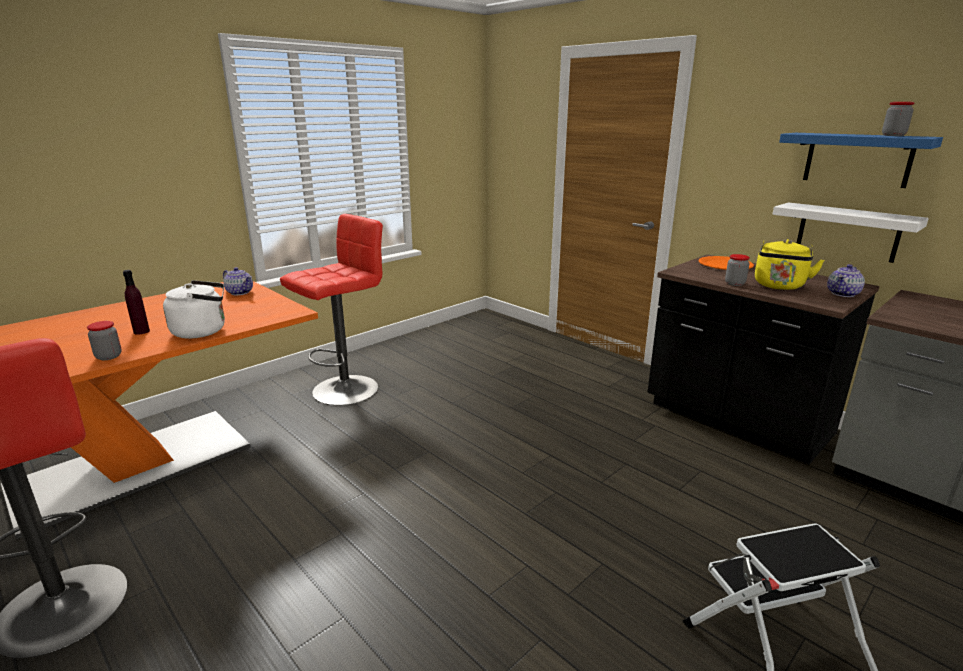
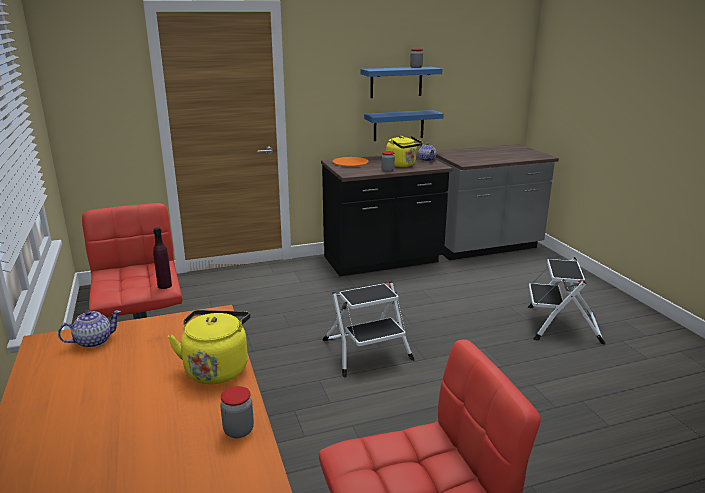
camera: 65 degrees left, 0 degrees up
purple bottle [123,270,150,335] -> purple bottle moved to [153,227,172,289]
white kettle [163,280,225,339] -> yellow kettle [168,310,251,384]
white shelf [773,202,929,263] -> blue shelf [364,110,444,141]
none -> step ladder [322,281,414,378]

